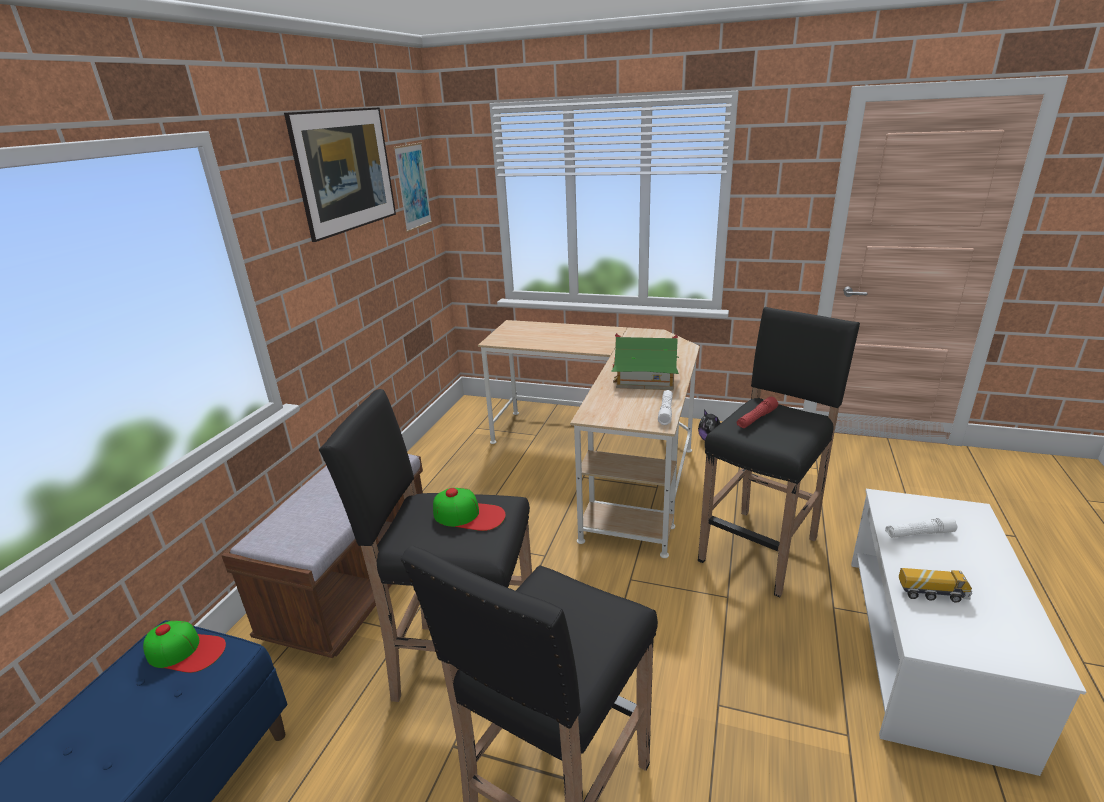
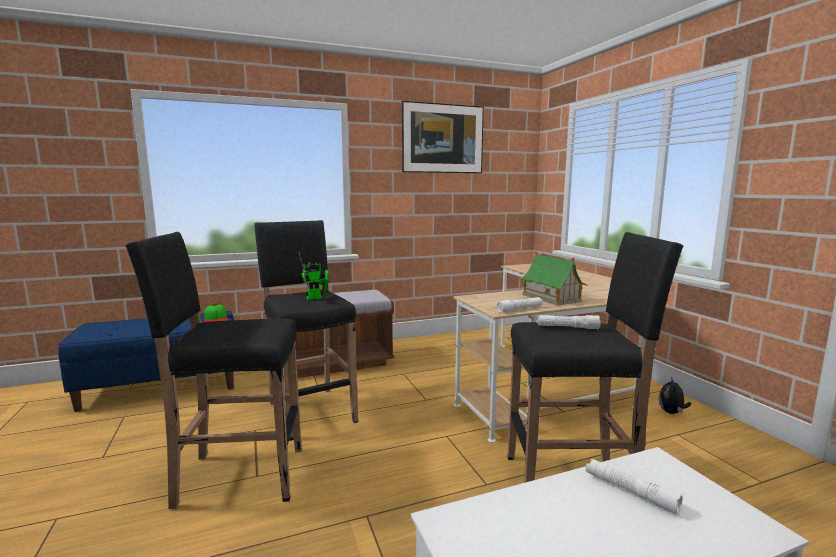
camera: 50 degrees right, 15 degrees down
picture [393,143,432,232] -> none
cap [433,488,506,531] -> toy robot [299,253,328,300]
red flashlight [737,397,778,428] -> white flashlight [536,315,601,329]
toy truck [899,568,972,603] -> none

